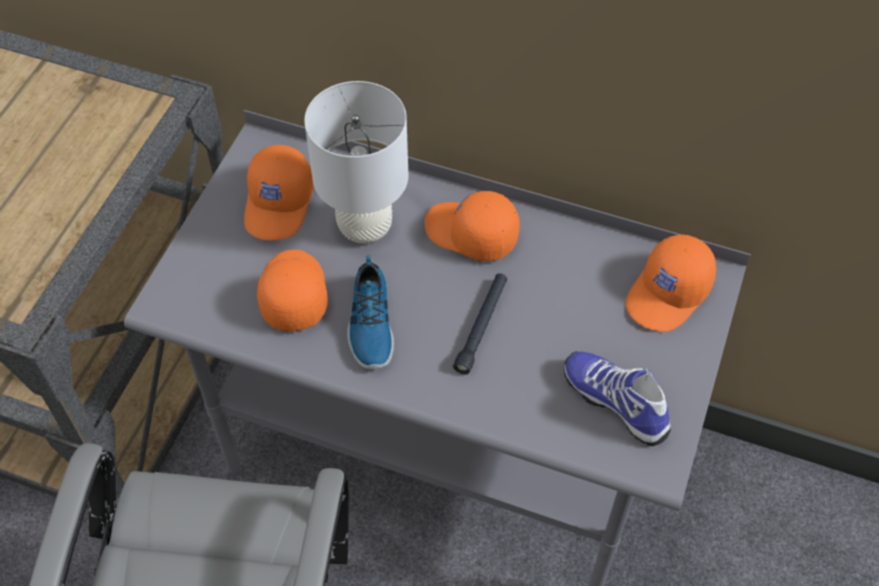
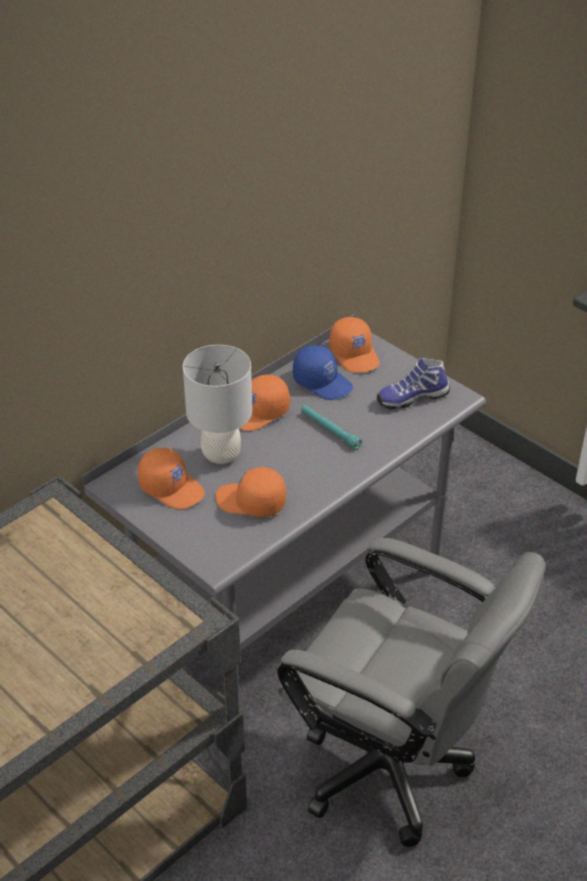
camera: 65 degrees left, 15 degrees down
shoe [347,255,394,369] -> none
black flashlight [453,273,507,375] -> turquoise flashlight [301,405,362,450]
none -> blue cap [293,345,353,400]

